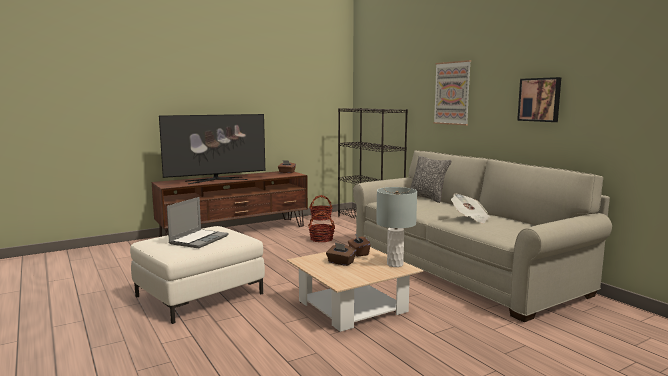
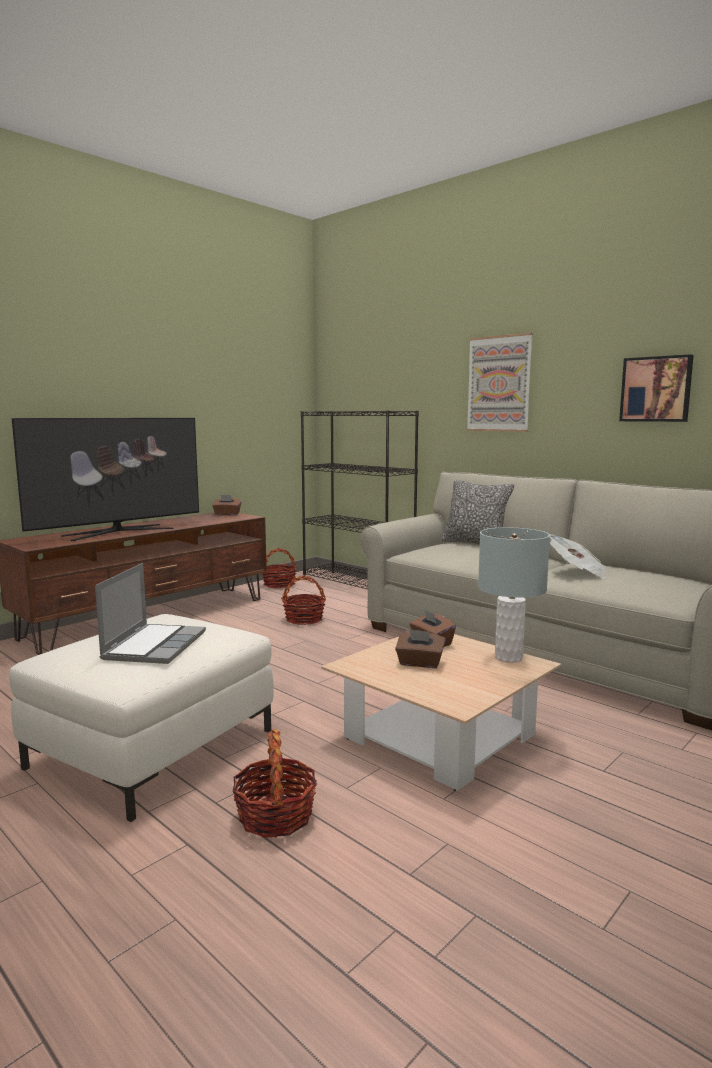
camera: 15 degrees left, 0 degrees up
none -> basket [232,729,317,838]

